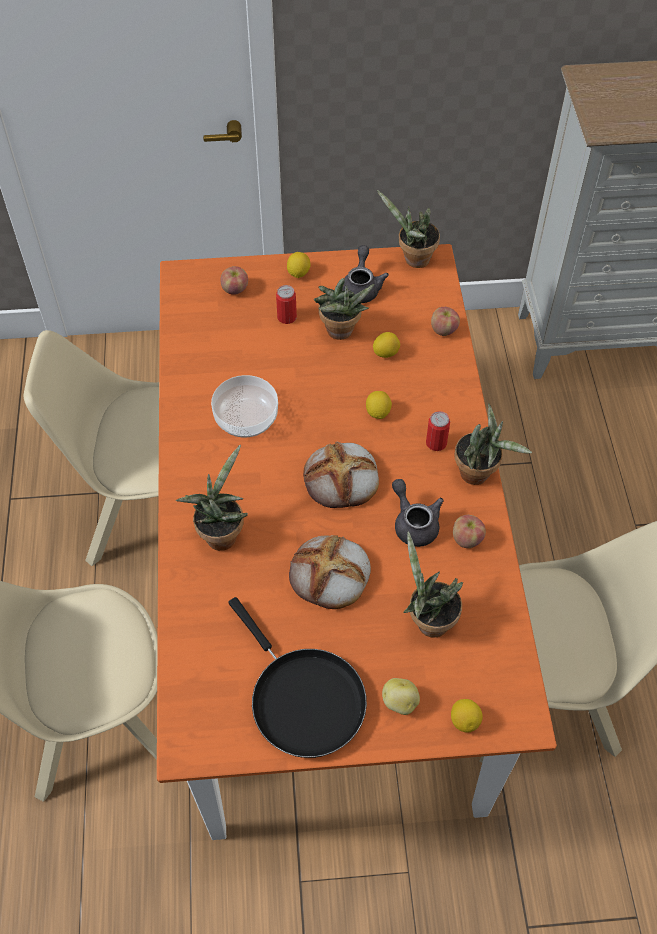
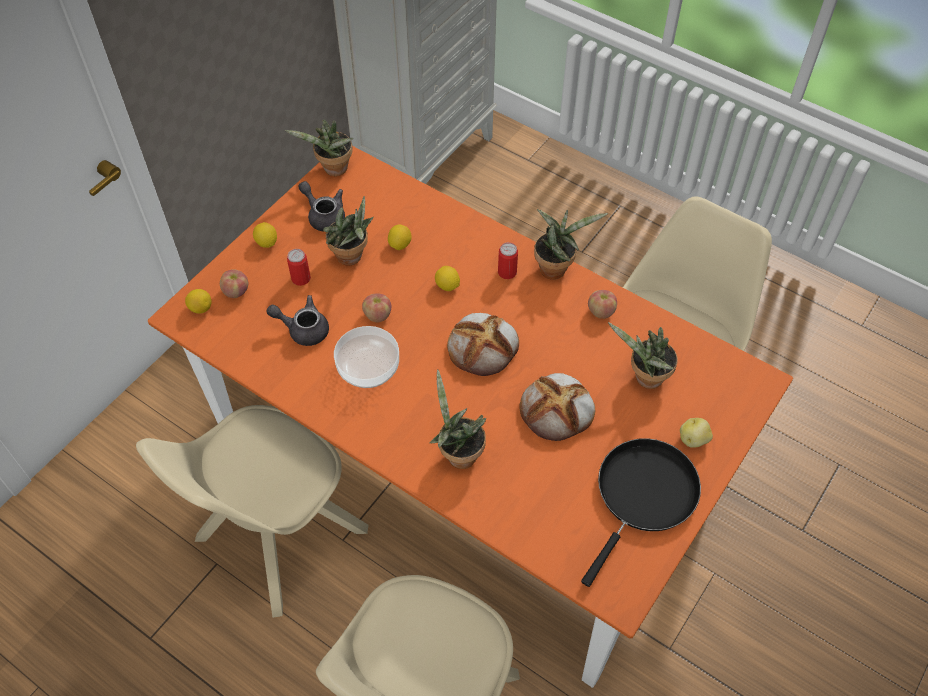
camera: 50 degrees left, 0 degrees up
black frying pan [228,597,367,758] -> black frying pan turned 60 degrees counterclockwise [581,438,701,587]
grey teapot [392,479,444,547] -> grey teapot moved to [267,295,329,346]
apple [431,307,460,336] -> apple moved to [362,294,391,323]
lemon [451,699,483,733] -> lemon moved to [185,289,212,313]

